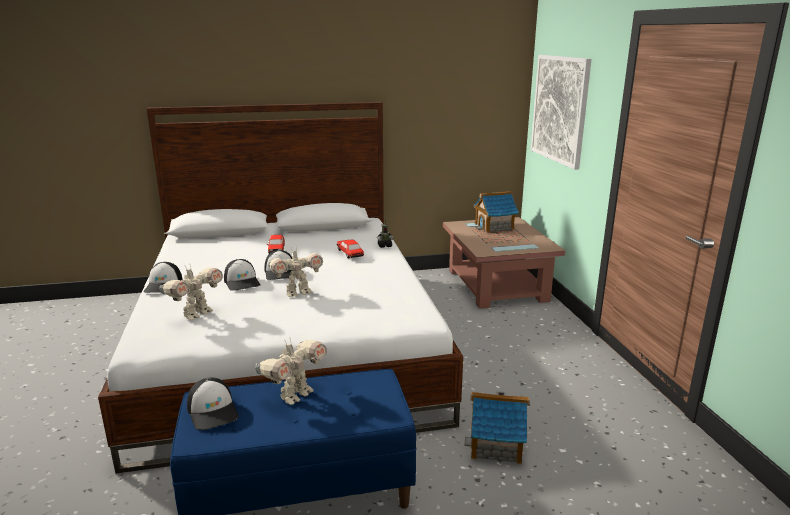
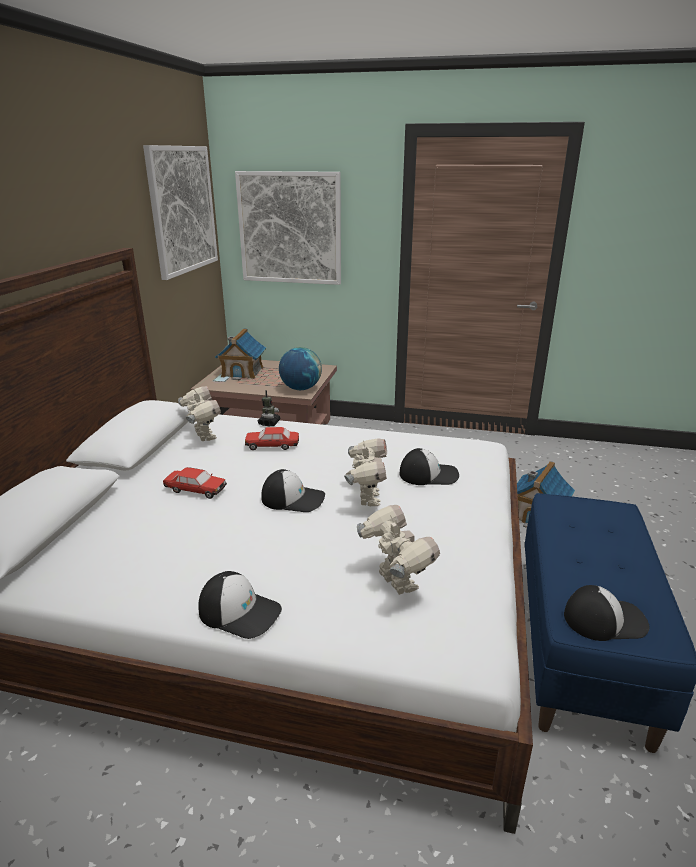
camera: 65 degrees left, 5 degrees up
cap [224,259,261,291] -> cap moved to [400,448,459,485]
toy robot [255,339,327,405] -> toy robot moved to [178,386,221,441]
none -> picture [143,145,218,280]
none -> globe [279,347,322,390]

